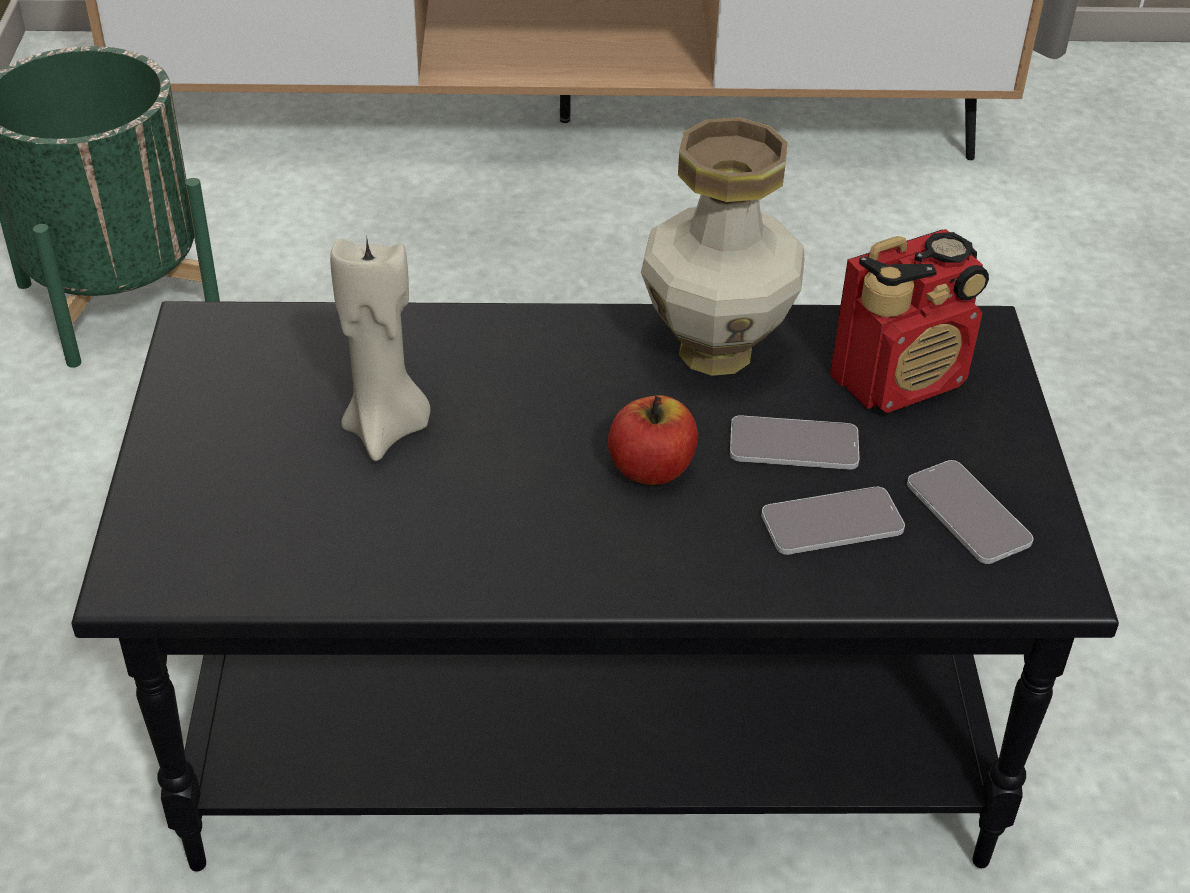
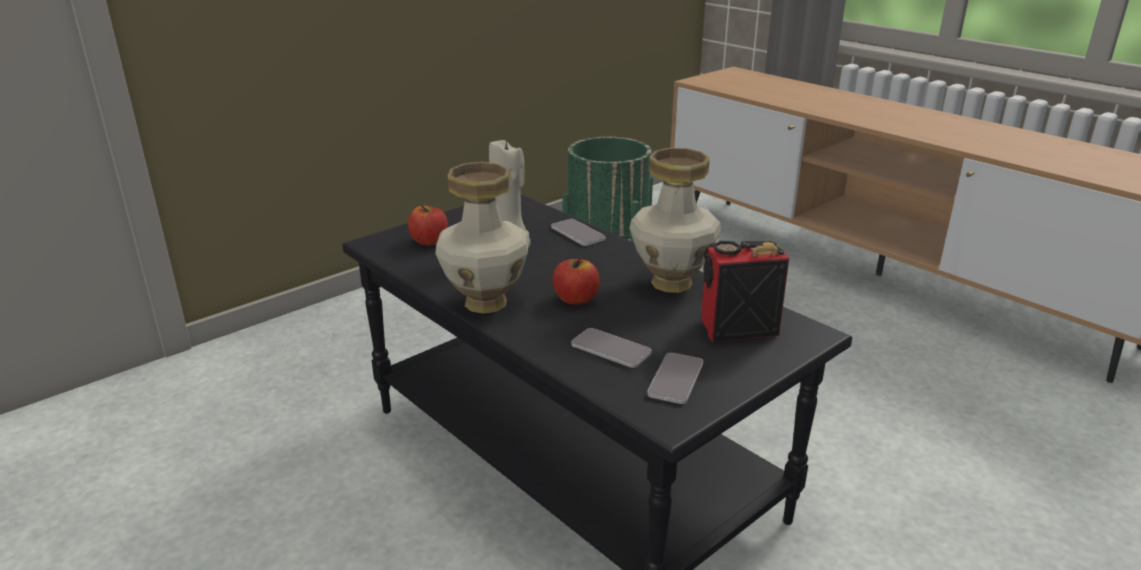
camera: 50 degrees right, 15 degrees down
phone [730,415,859,470] -> phone moved to [551,219,606,246]
radio [830,229,989,413] -> radio turned 150 degrees clockwise [701,241,789,342]
none -> apple [408,205,448,245]
none -> vase [435,162,529,314]

